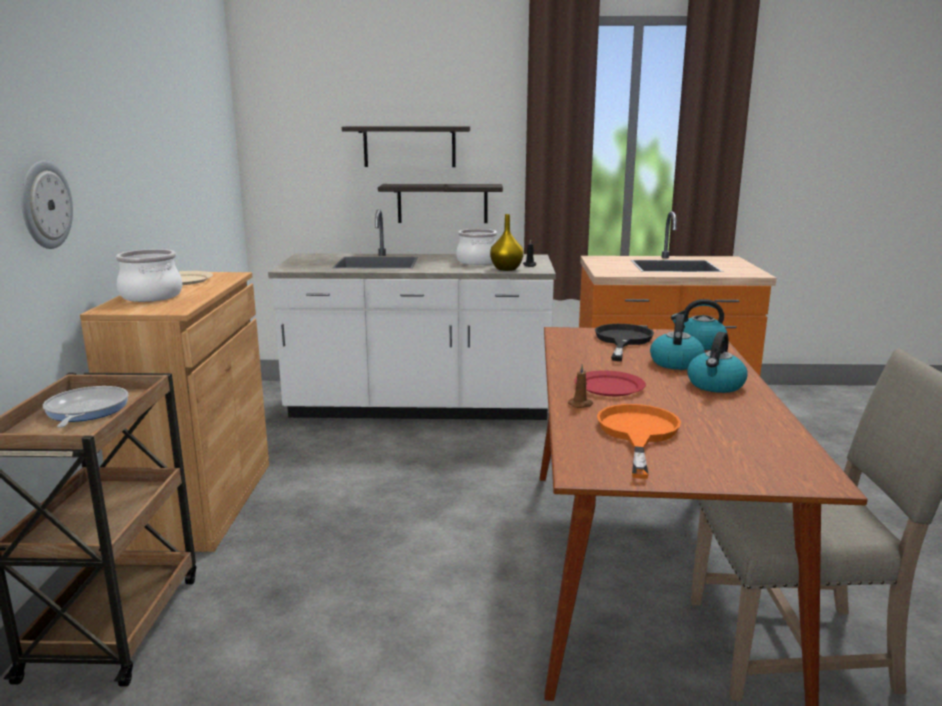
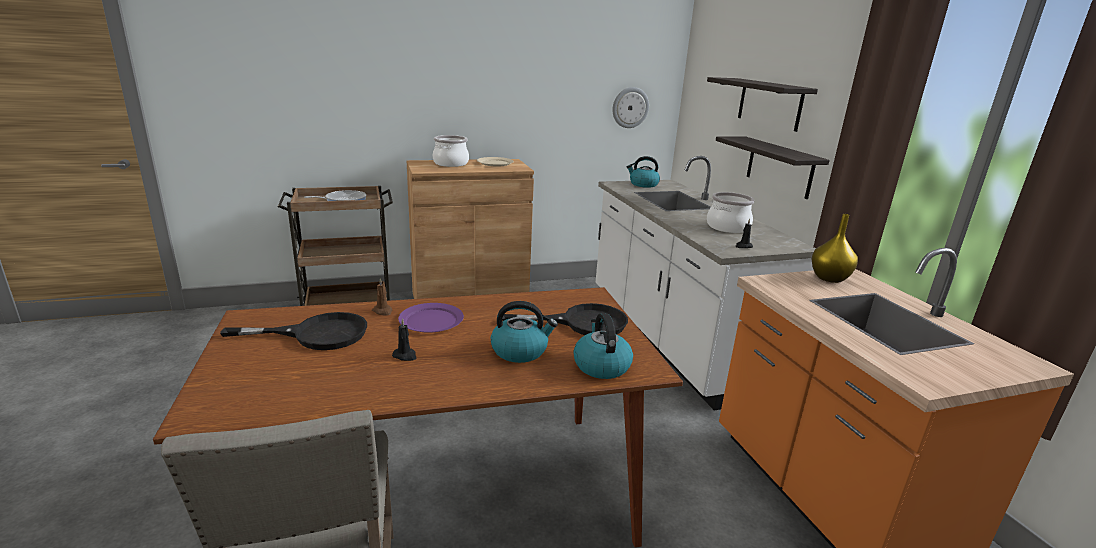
camera: 70 degrees right, 5 degrees up
wall clock [21,161,73,249] -> wall clock moved to [612,87,649,128]
yellow vase [490,214,524,271] -> yellow vase moved to [812,214,858,283]
red plate [575,371,646,396] -> purple plate [398,303,464,333]
orange frying pan [597,404,681,479] -> black frying pan [220,312,367,350]
kettle [687,332,748,393] -> kettle moved to [627,156,660,188]
none -> black candle [392,318,416,361]

